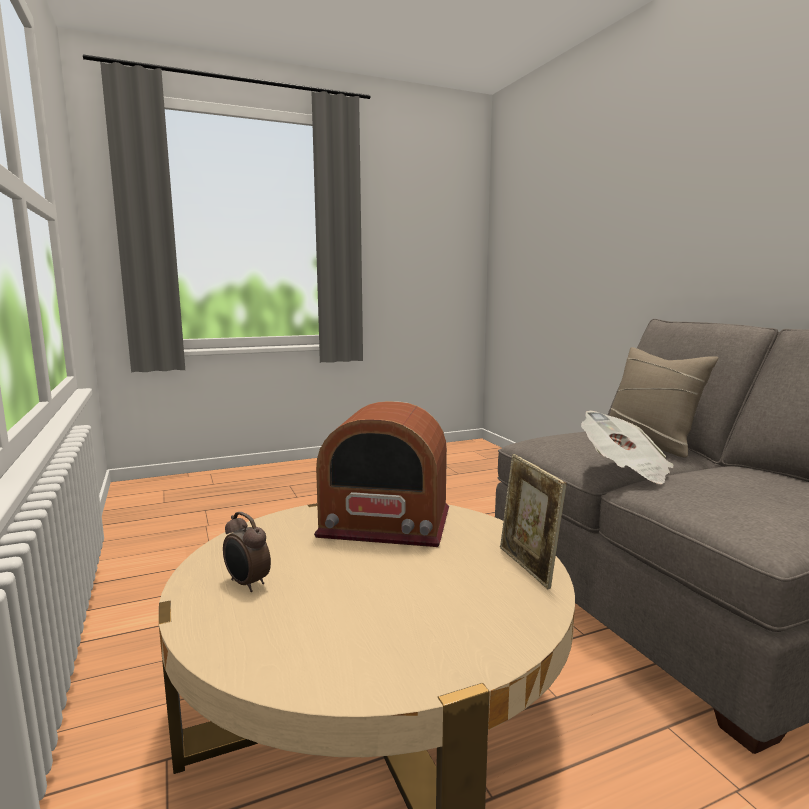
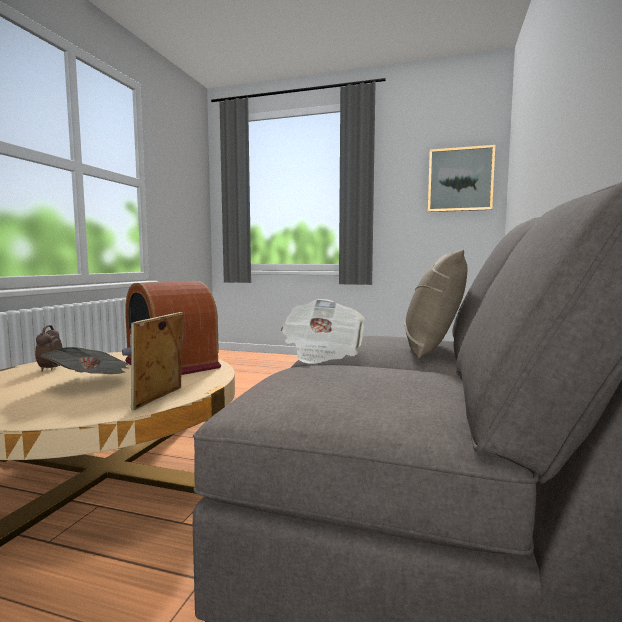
camera: 40 degrees right, 5 degrees down
none -> newspaper [40,347,129,374]
none -> picture [428,145,495,212]

